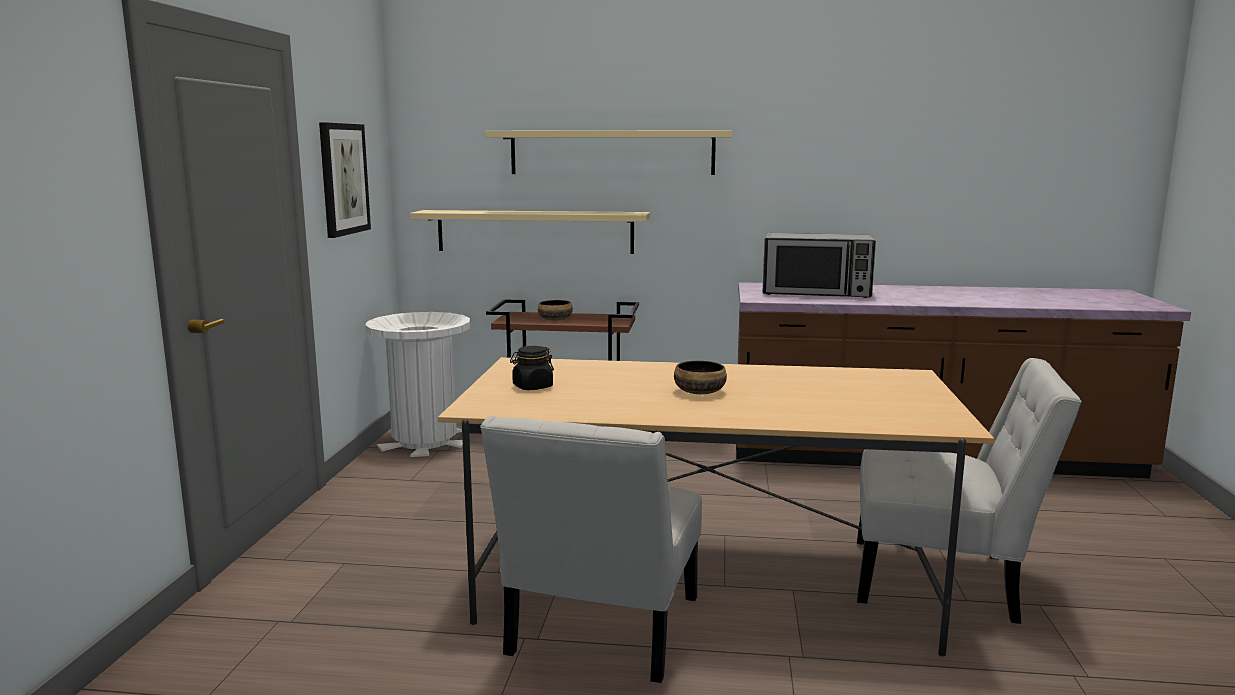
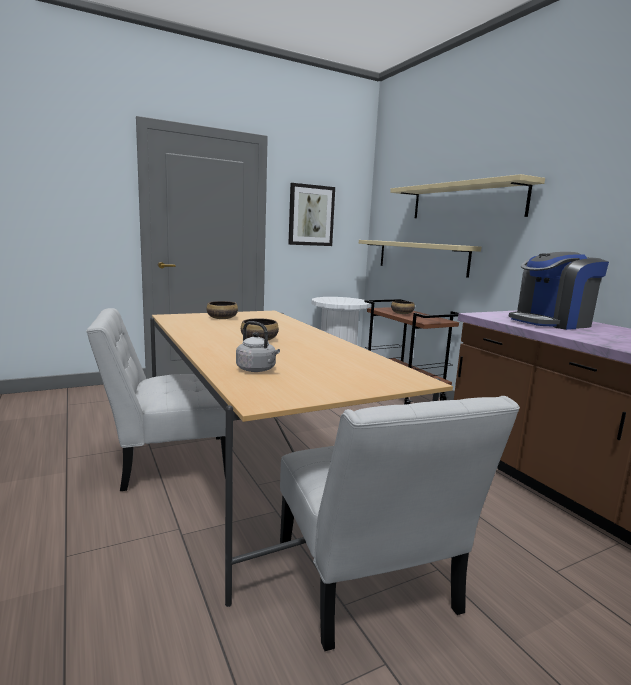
camera: 55 degrees right, 0 degrees up
black jar [510,346,554,390] -> bowl [207,301,238,319]
microwave [763,233,876,298] -> coffee machine [509,252,609,330]
none -> grey kettle [236,321,280,372]

